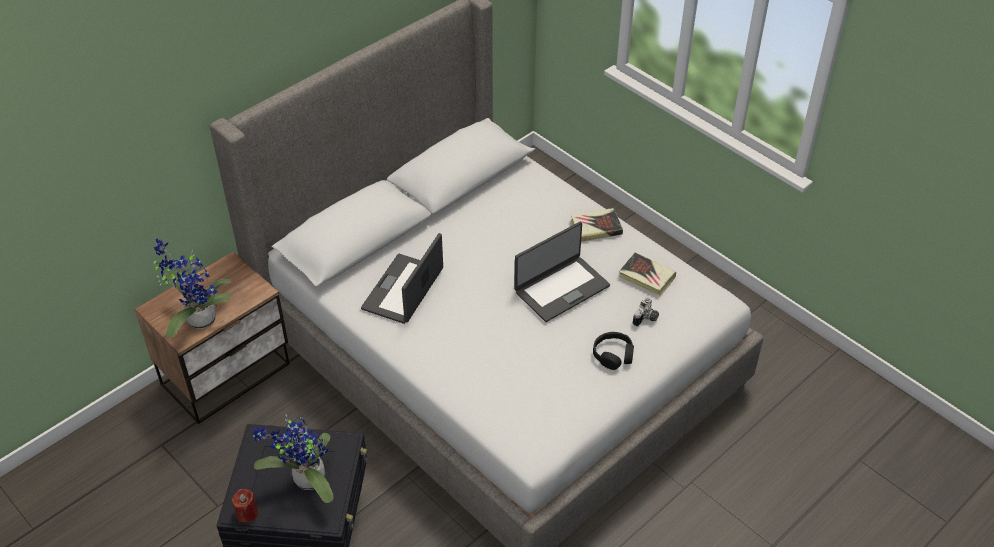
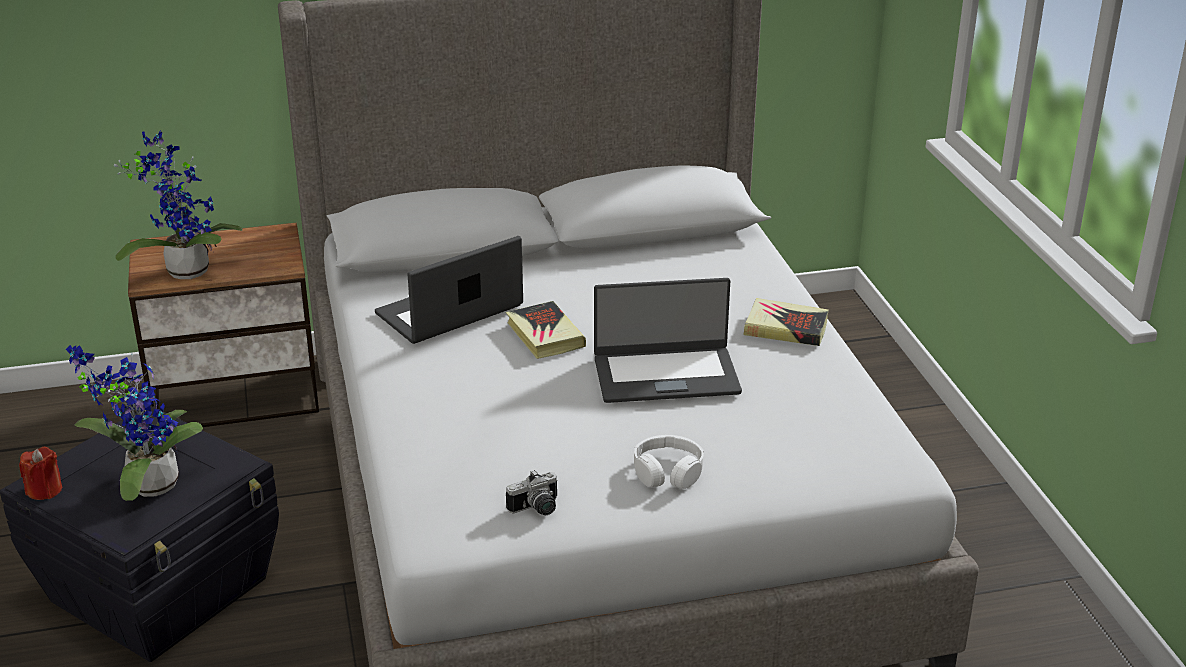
camera: 30 degrees right, 15 degrees down
black headphones [593,332,634,370] -> white headphones [634,435,704,489]
book [619,252,676,296] -> book moved to [506,301,586,359]
camera [633,297,659,327] -> camera moved to [506,470,558,515]

